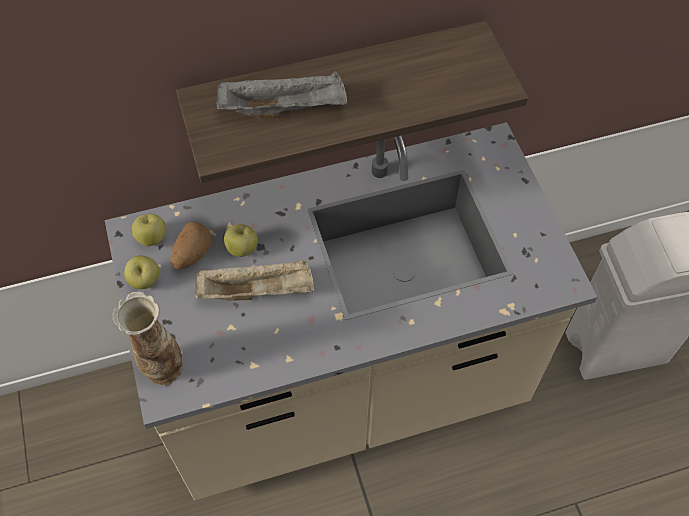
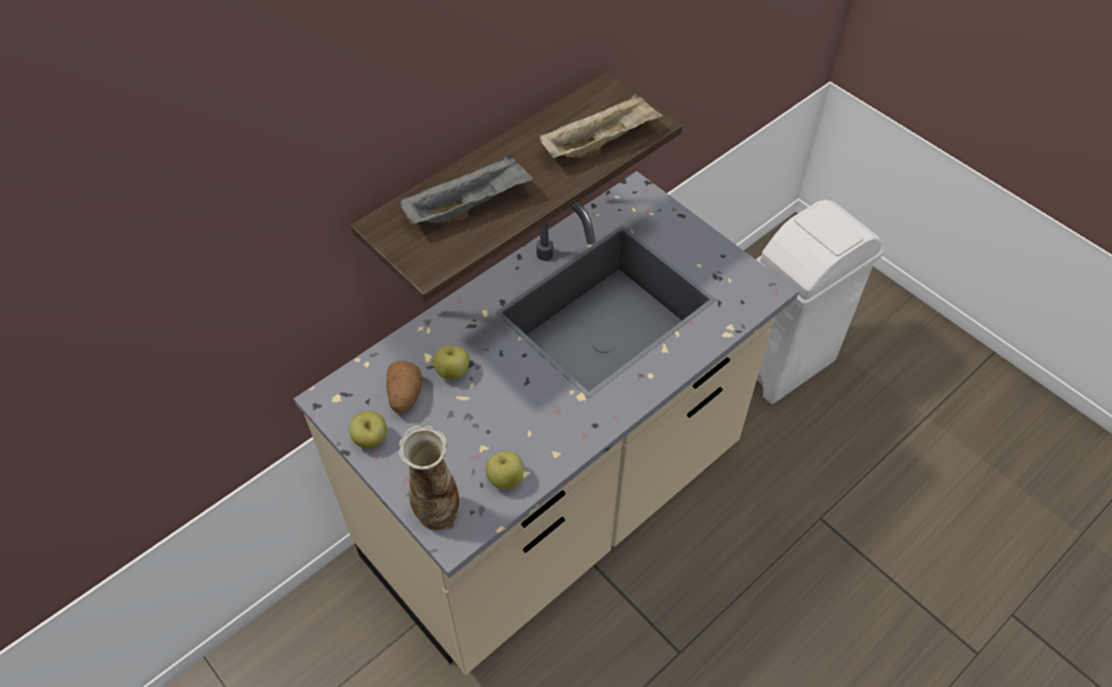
camera: 25 degrees left, 5 degrees down
apple [132,214,166,246] -> apple moved to [486,451,524,490]
beige tray [195,259,314,301] -> beige tray moved to [540,93,663,158]

